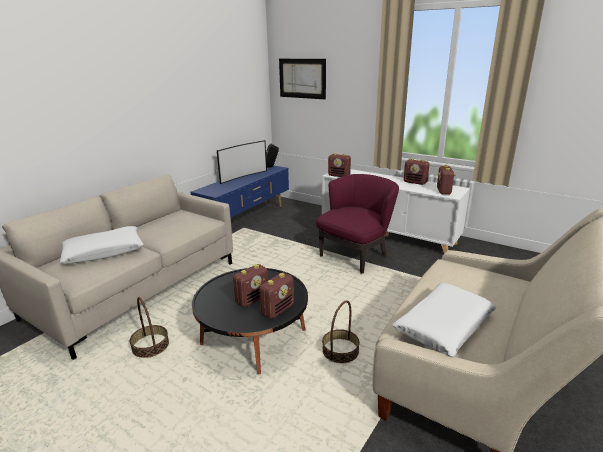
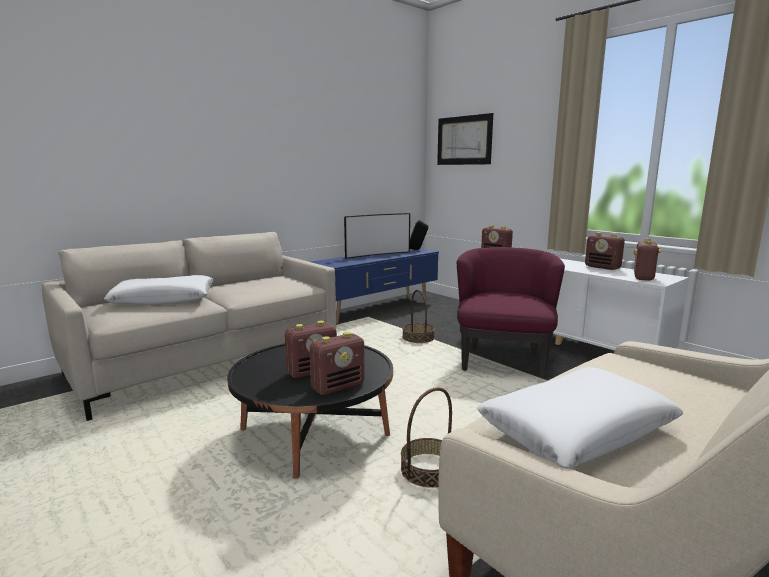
camera: 15 degrees right, 10 degrees down
basket [130,297,169,358] -> basket moved to [403,290,435,343]
purple armchair [316,174,399,274] -> purple armchair turned 45 degrees counterclockwise [457,247,565,379]

